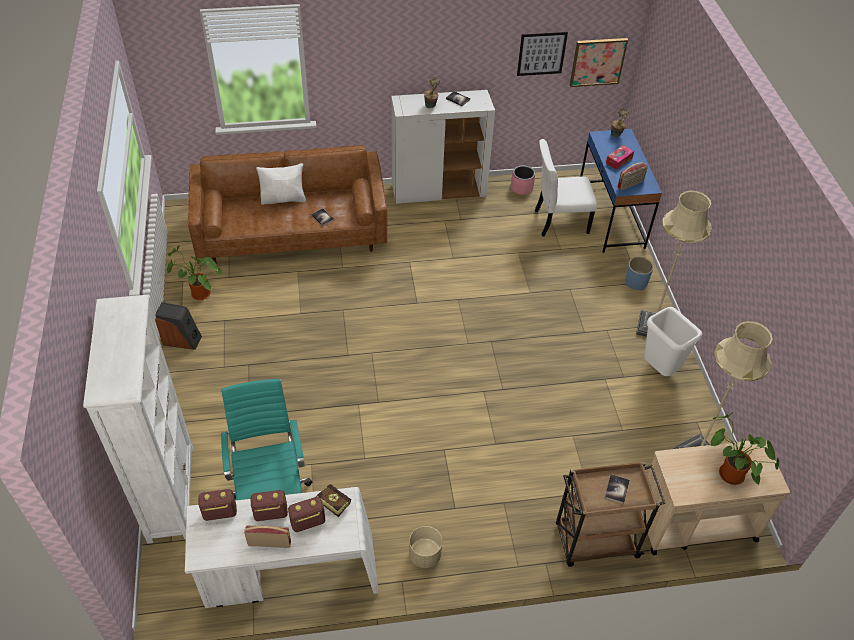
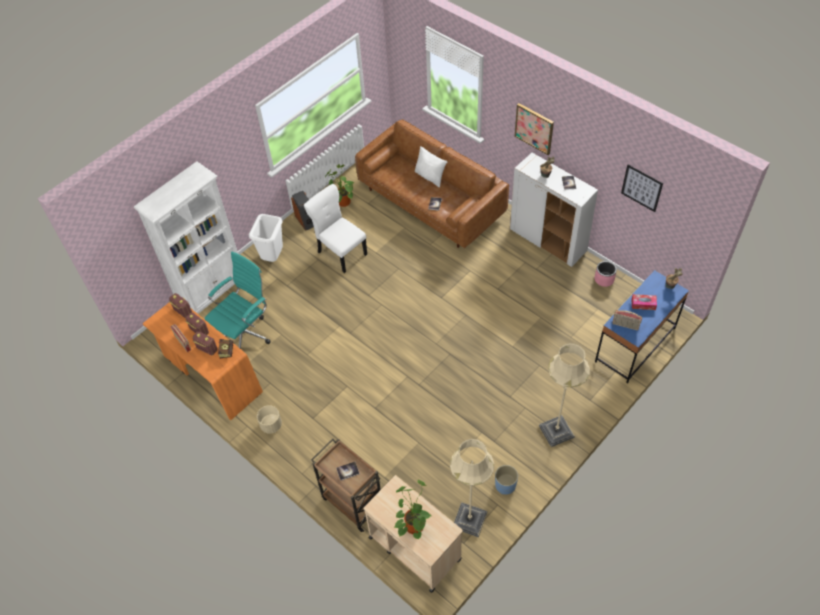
camera: 55 degrees right, 5 degrees up
white desk [185,487,379,608] -> orange desk [143,302,263,420]
white chair [535,139,597,237] -> white chair moved to [304,184,367,273]
picture [570,38,628,87] -> picture moved to [515,103,554,155]
blue planter [625,257,654,290] -> blue planter moved to [495,465,518,495]
white trash can [644,307,702,376] -> white trash can moved to [249,214,283,262]

